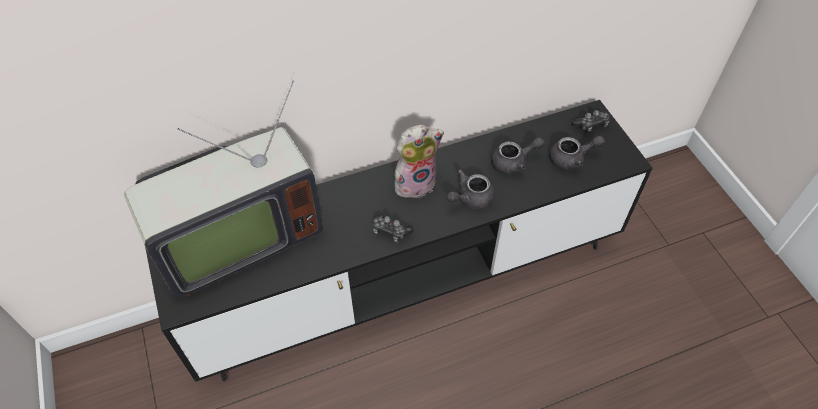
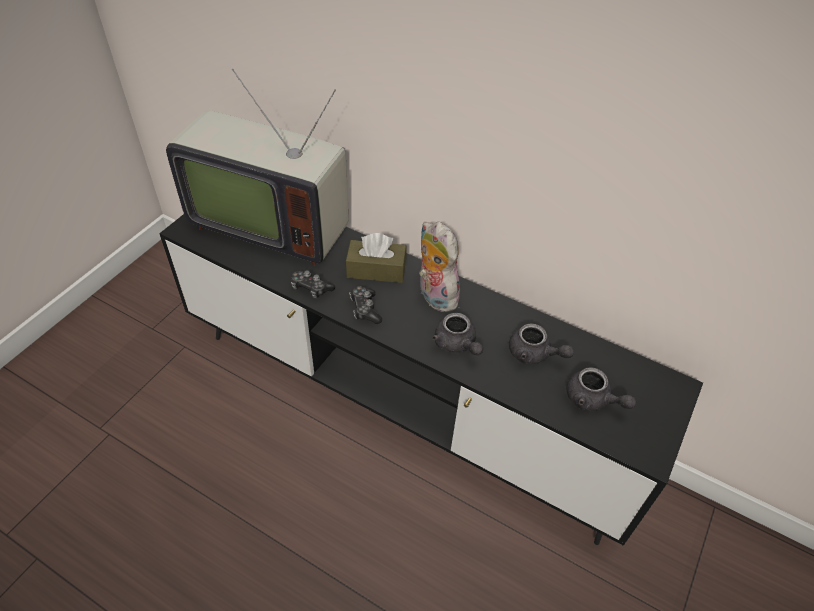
camera: 50 degrees right, 5 degrees down
plush toy [394,125,444,201] -> plush toy turned 150 degrees counterclockwise [419,222,463,312]
grey teapot [447,169,495,209] -> grey teapot turned 135 degrees counterclockwise [432,313,483,355]
game controller [571,110,610,133] -> game controller moved to [291,270,335,299]
none -> brown tissue box [346,233,407,283]

